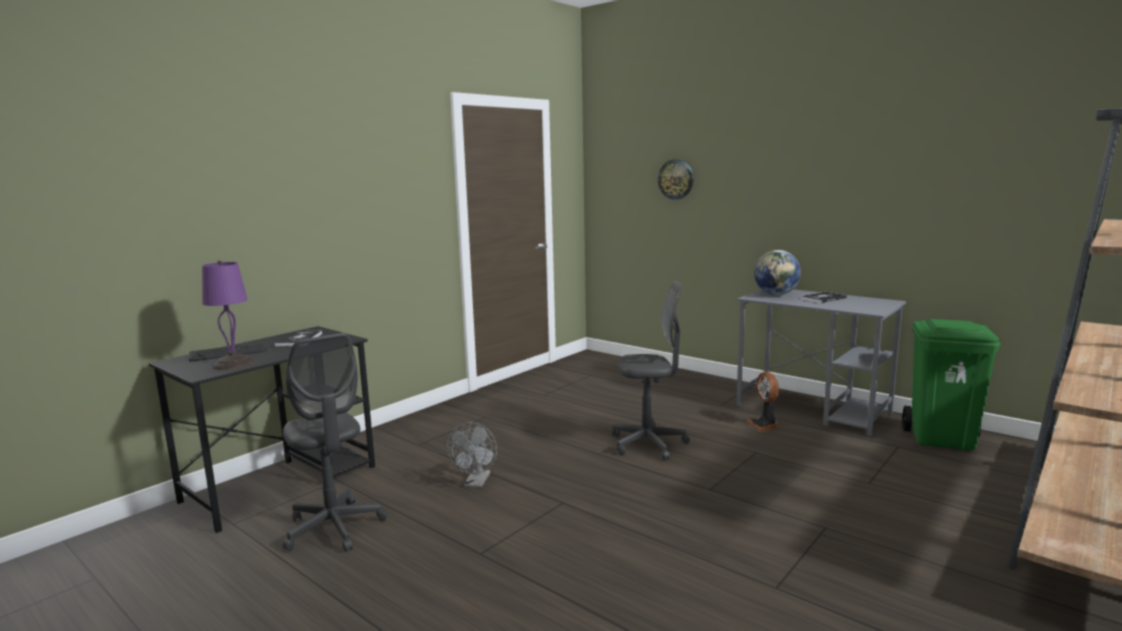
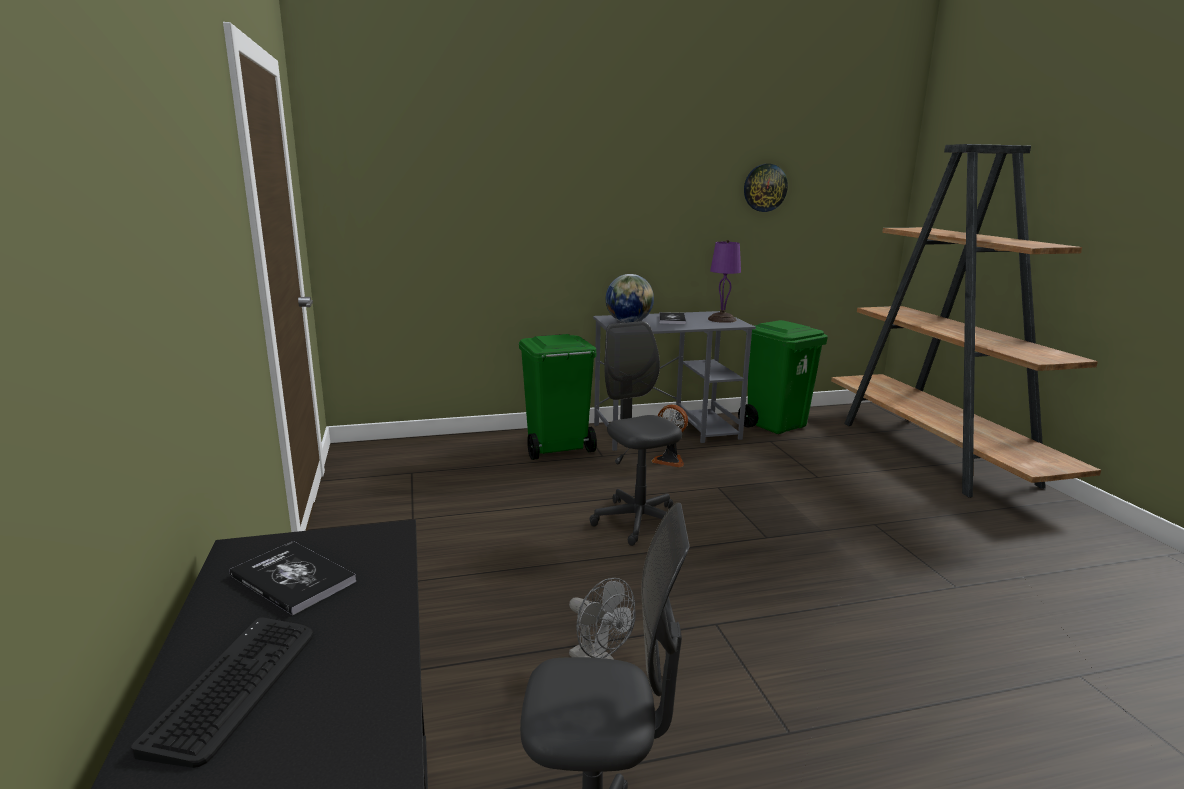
camera: 55 degrees left, 5 degrees up
purple table lamp [202,260,255,370] -> purple table lamp moved to [708,240,741,323]
grey office chair [612,281,690,460] -> grey office chair turned 60 degrees counterclockwise [589,321,682,546]
wall clock [658,159,694,200] -> wall clock moved to [744,164,788,212]
none -> green trash can [519,334,597,460]

